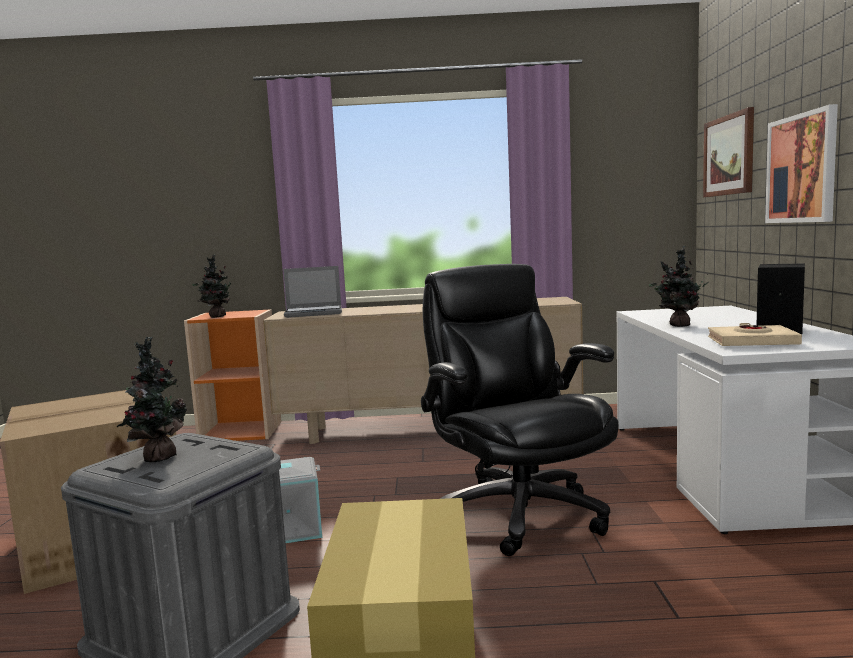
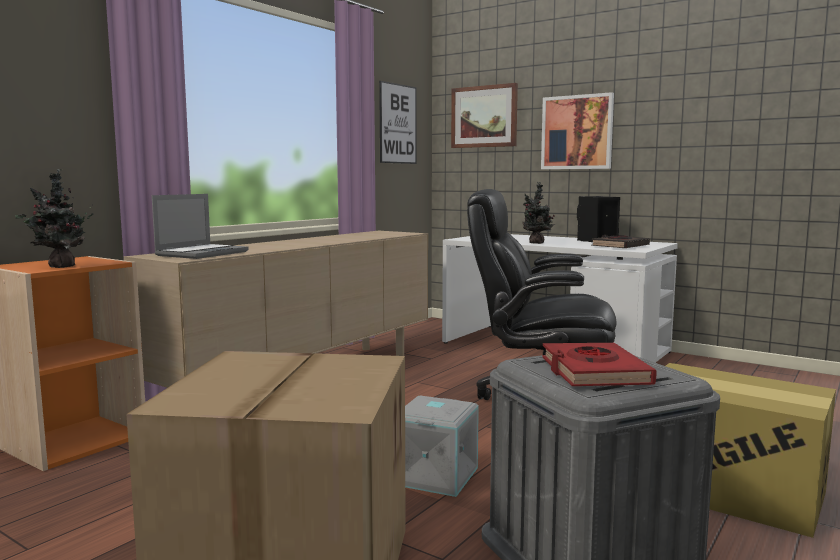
camera: 55 degrees left, 0 degrees up
potted plant [116,336,187,462] -> red book [542,343,657,386]
beige book [708,323,802,346] -> black book [591,235,650,248]
none -> picture [379,81,417,164]

